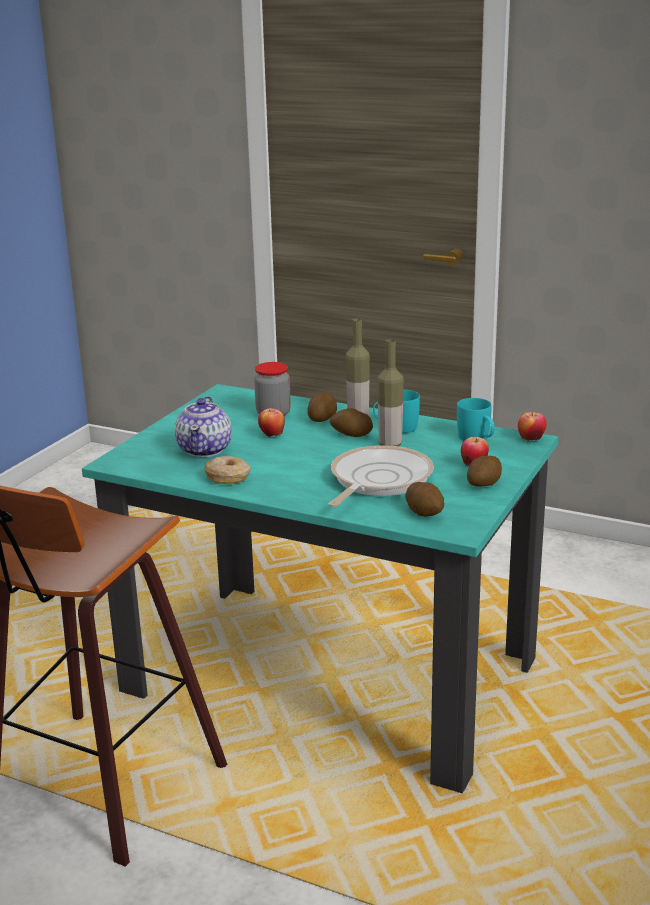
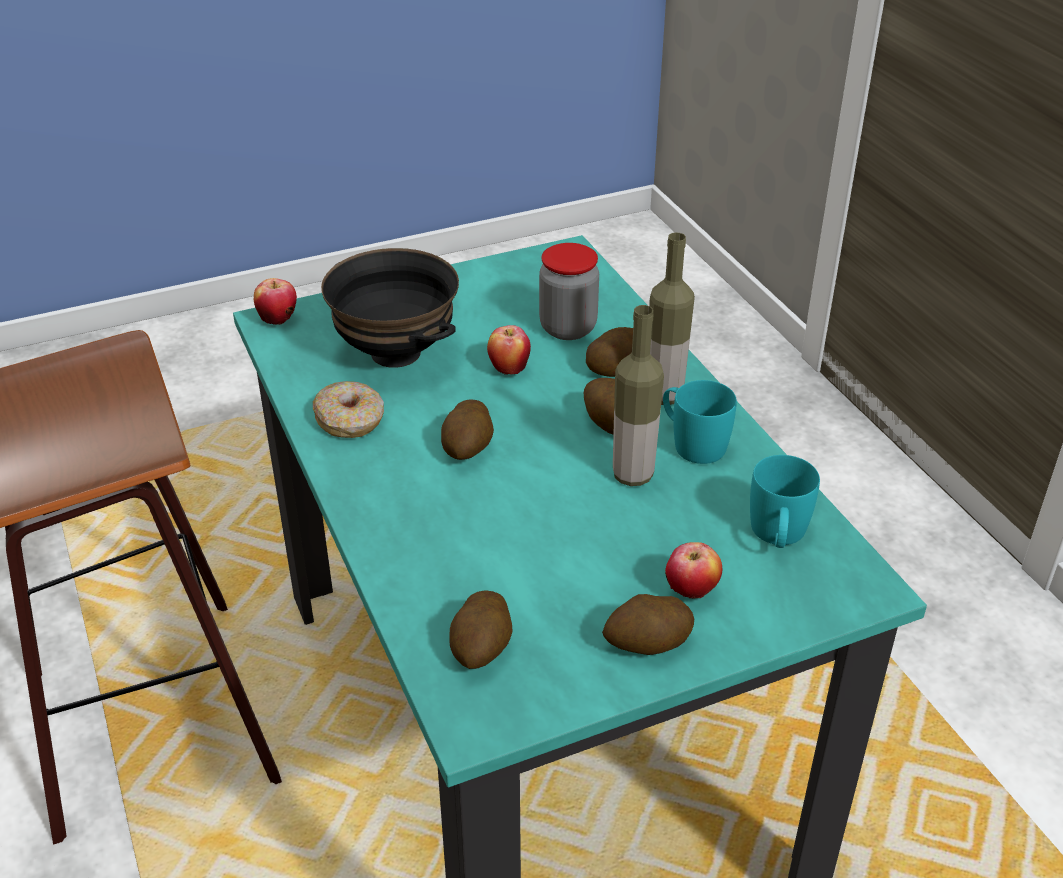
camera: 40 degrees right, 15 degrees up
teapot [175,396,232,457] -> black bowl [321,248,459,368]
frying pan [329,445,434,507] -> none
apple [518,412,547,441] -> apple moved to [254,278,297,325]
none -> potato [441,399,494,460]

